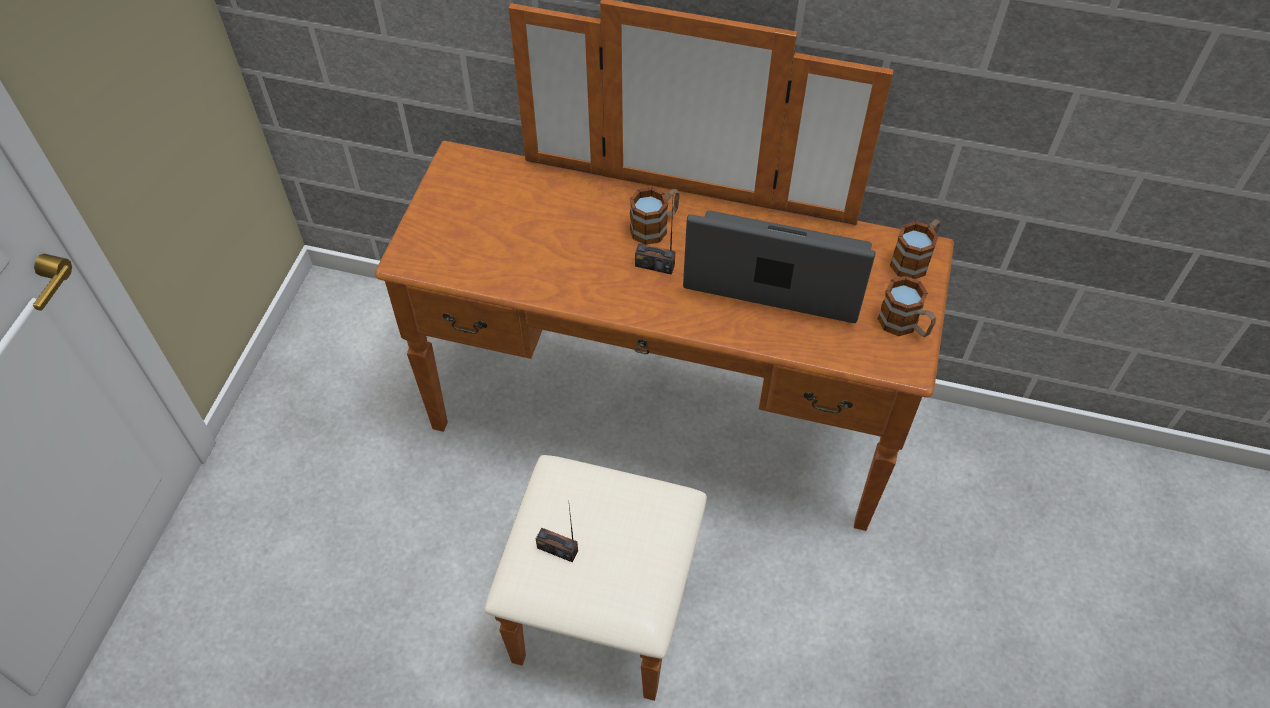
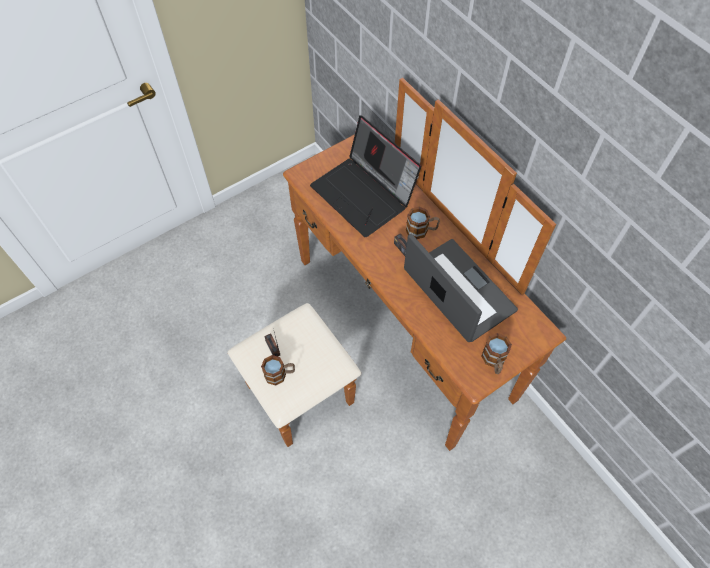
camera: 40 degrees right, 5 degrees up
mug [890,219,940,279] -> mug moved to [261,355,295,386]
none -> laptop [310,115,421,237]

